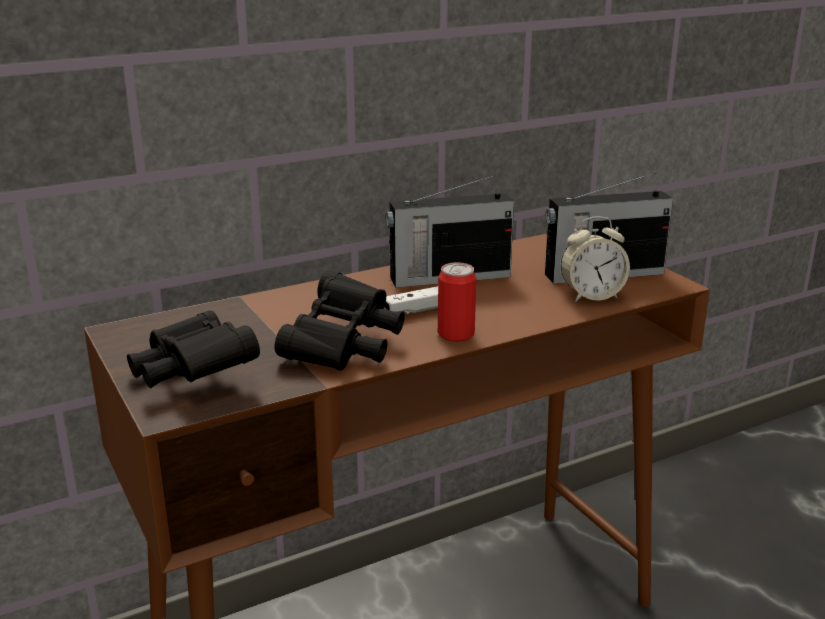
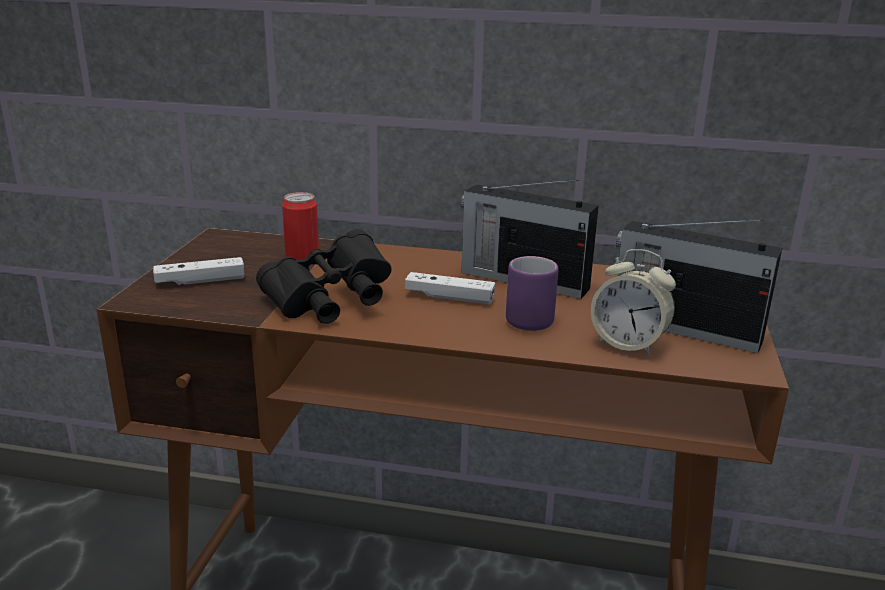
camera: 40 degrees right, 0 degrees up
black binoculars [127,311,260,388] -> white game controller [153,257,244,285]
can [438,262,476,342] -> can moved to [282,192,319,260]
none -> purple mug [506,256,558,331]

